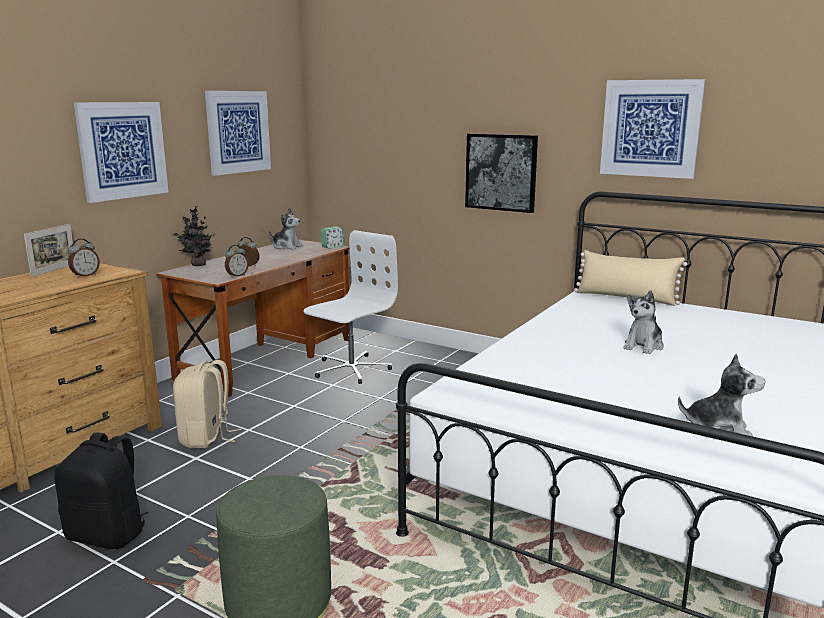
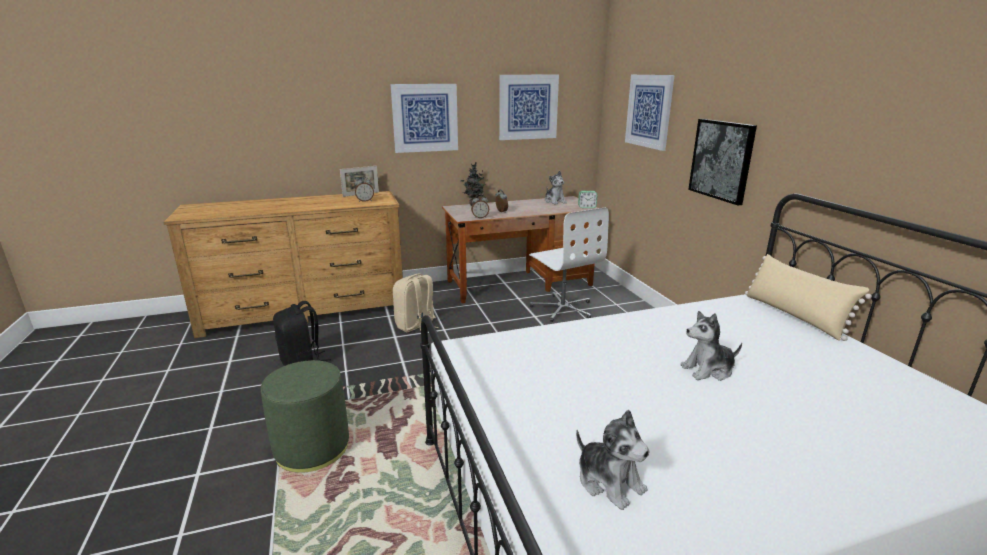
camera: 40 degrees right, 5 degrees up
white office chair [303,230,398,384] -> white office chair turned 75 degrees clockwise [529,207,609,322]
picture [600,79,706,179] -> picture moved to [625,75,675,151]

